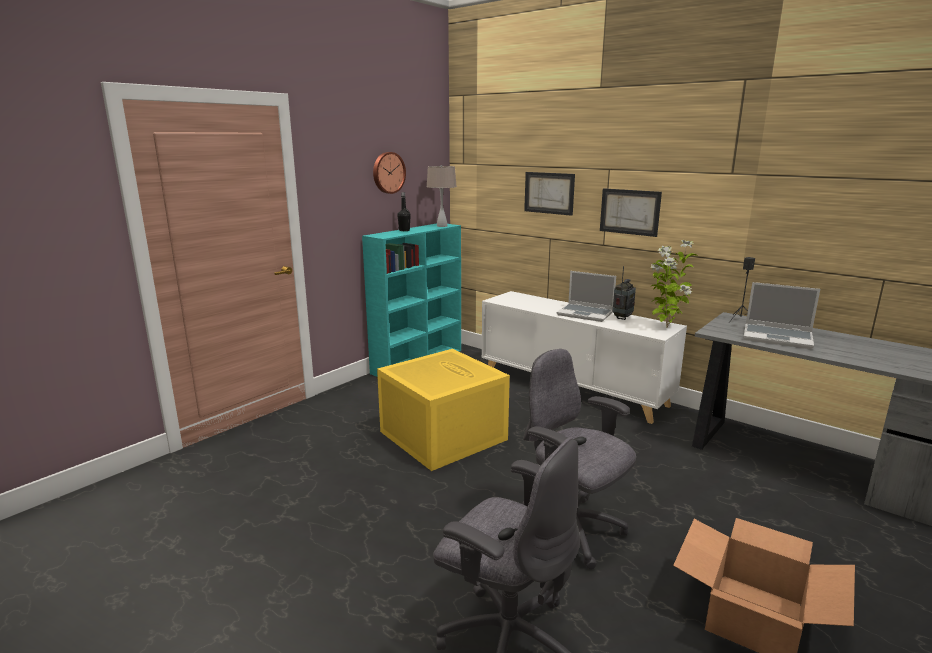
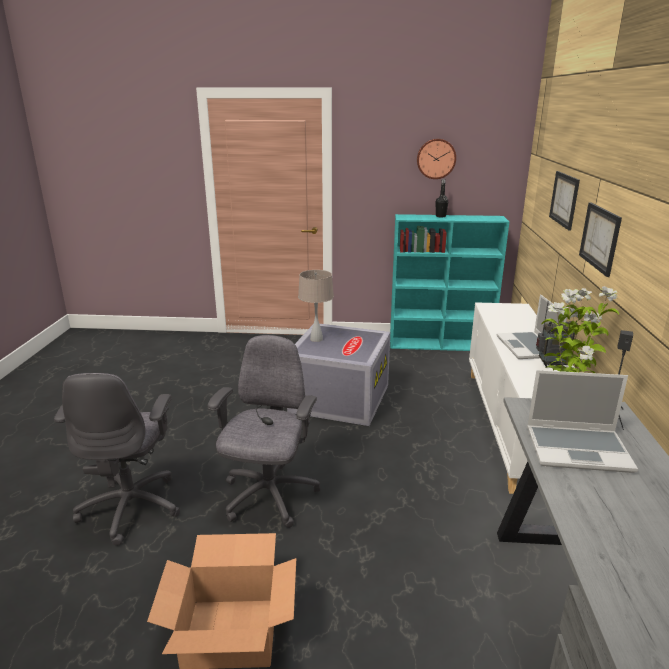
camera: 55 degrees right, 5 degrees up
yellow storage box [377,349,510,471] -> grey storage box [287,324,390,426]
beige table lamp [427,165,457,227] -> beige table lamp moved to [298,270,334,342]
laptop [743,282,820,349] -> laptop turned 75 degrees counterclockwise [527,370,638,473]

